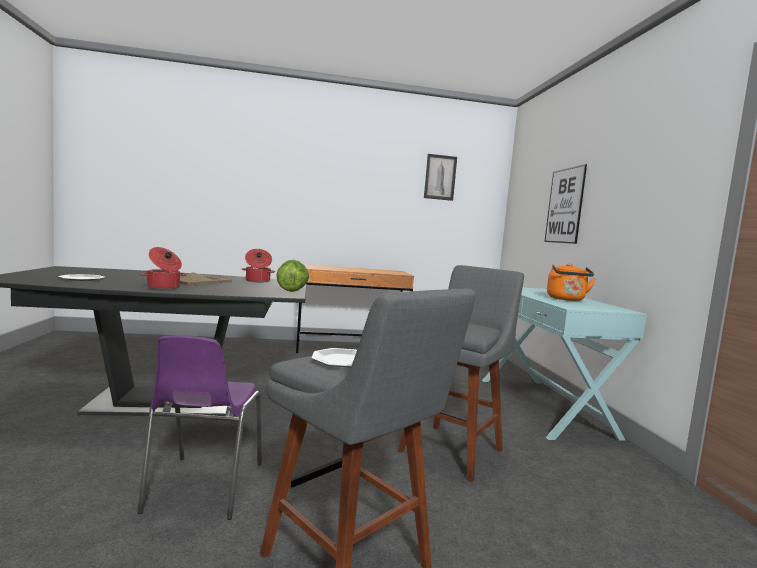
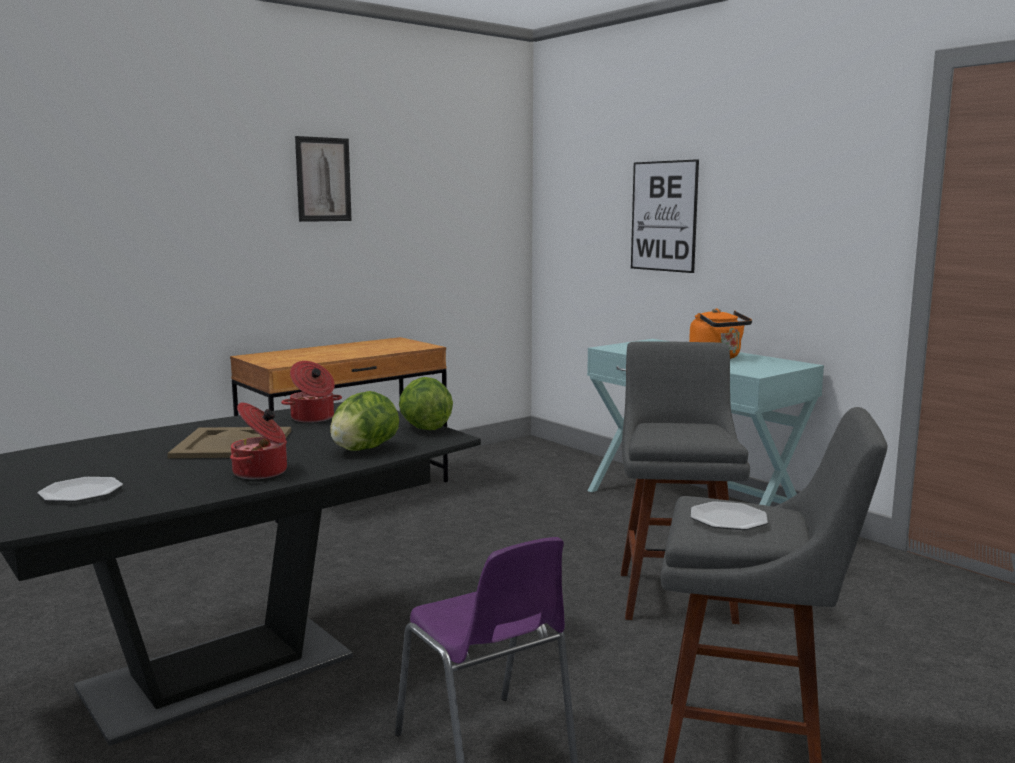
camera: 30 degrees left, 5 degrees up
picture [424,154,457,201] -> picture moved to [295,136,352,222]
none -> lettuce [330,391,399,451]

